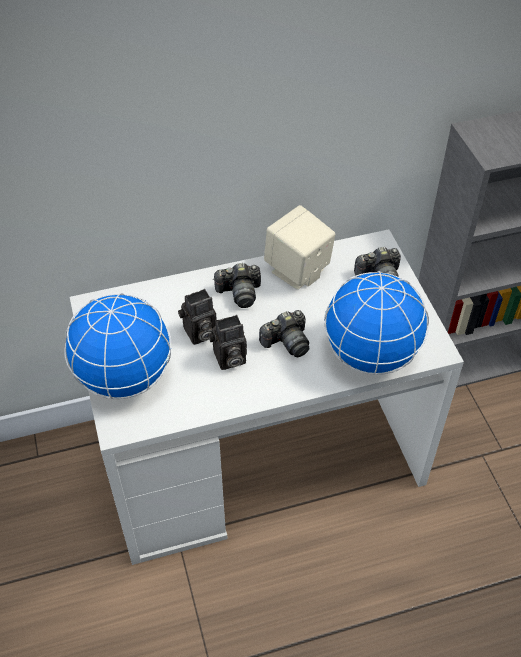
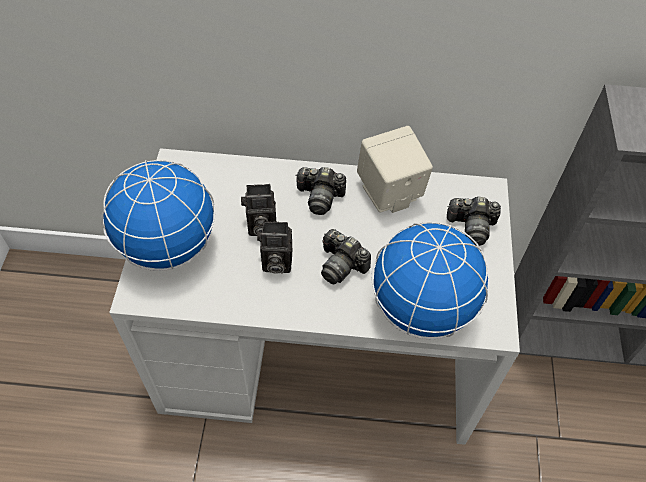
camera: 20 degrees right, 5 degrees up
camera [259,310,309,357] -> camera turned 45 degrees clockwise [321,229,371,284]

